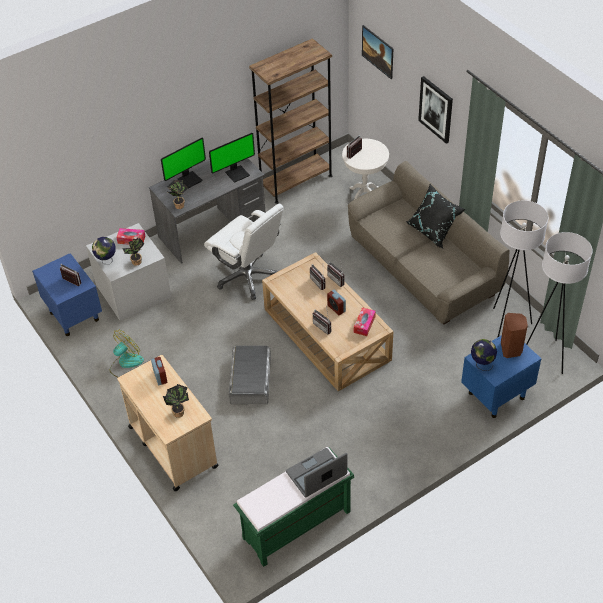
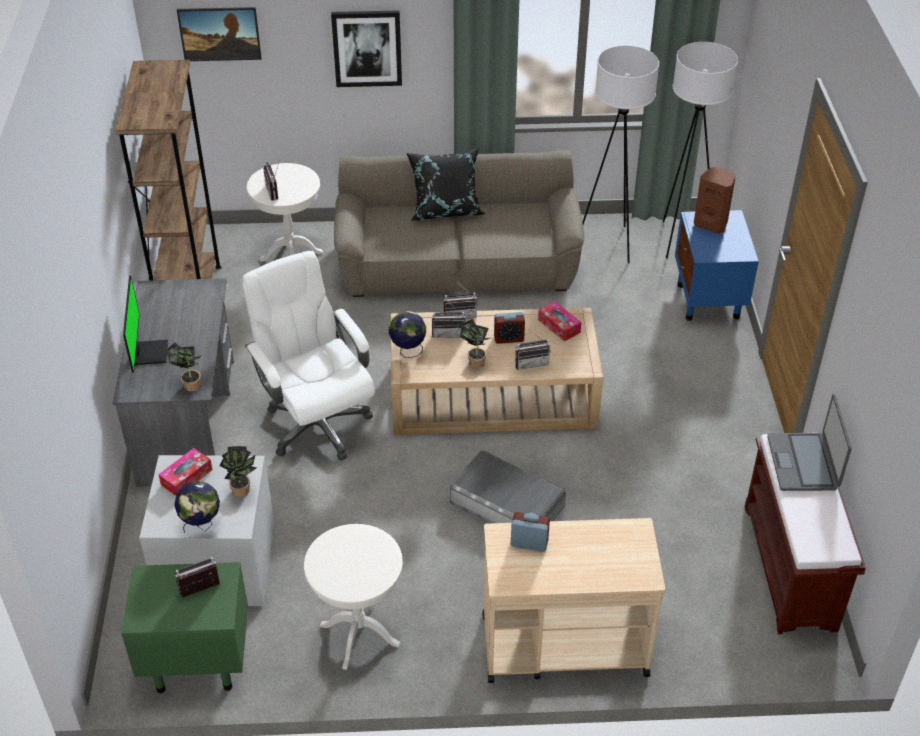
camera: 60 degrees left, 5 degrees down
blue nightstand [32,253,102,336] -> green nightstand [121,562,248,693]
fan [110,329,144,378] -> white side table [304,524,403,670]
potted plant [163,384,189,418] -> potted plant moved to [460,319,492,368]
white office chair [204,204,284,300] -> white office chair turned 105 degrees counterclockwise [242,251,375,461]
monitor [209,133,255,183] -> none
green bench [233,447,354,567] -> brown bench [745,432,866,634]
globe [471,339,497,371] -> globe moved to [389,311,426,358]

